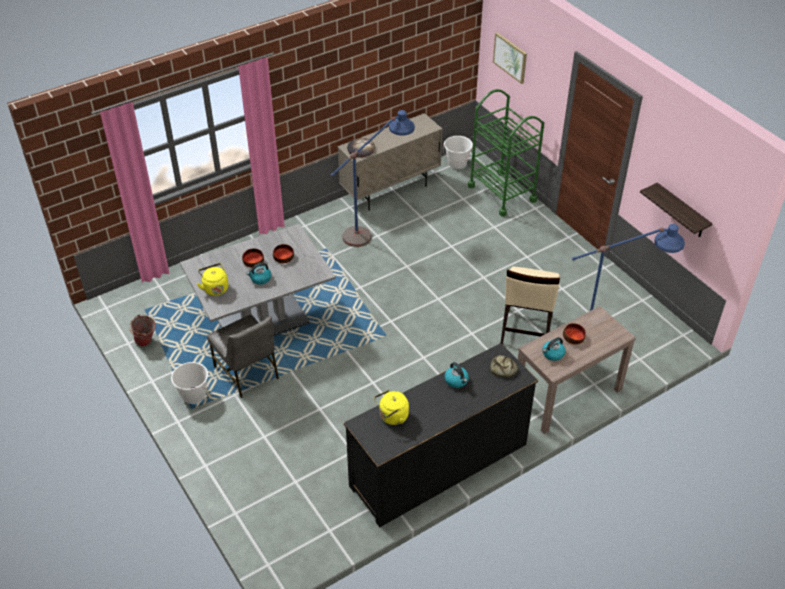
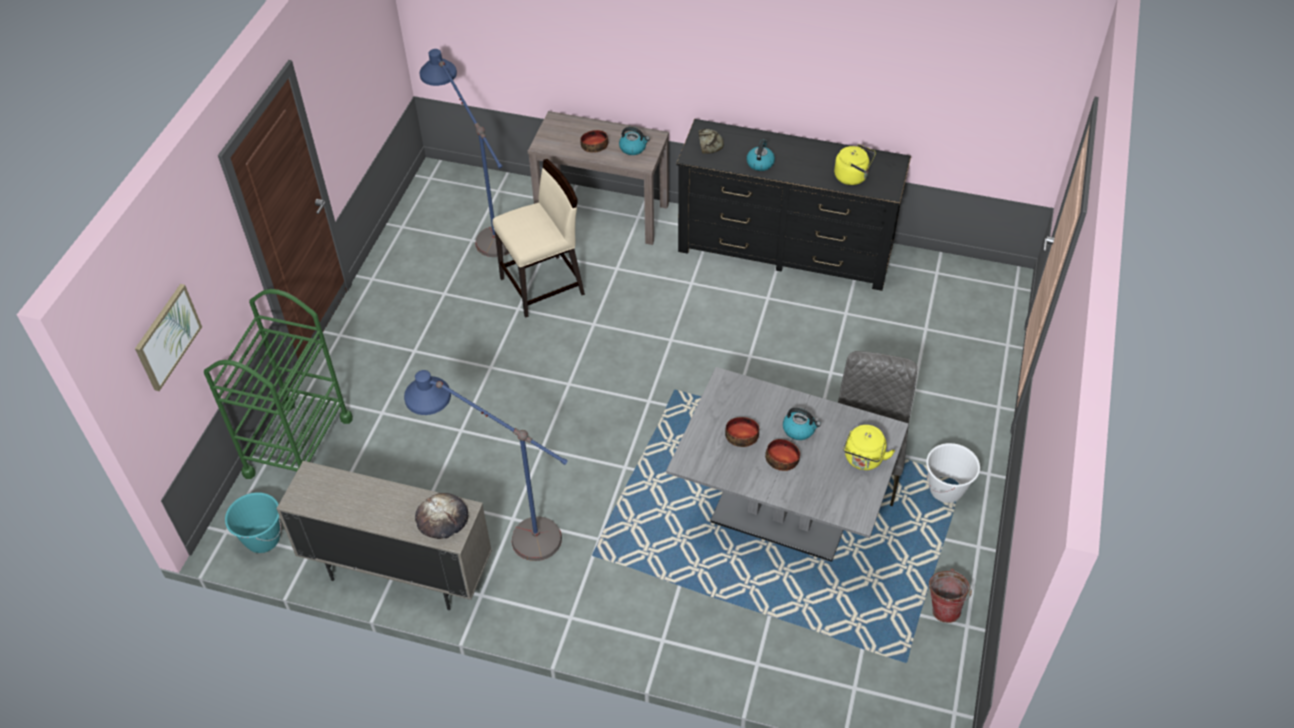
camera: 130 degrees left, 5 degrees up
white bucket [443,136,473,169] -> turquoise bucket [225,492,281,553]
shelf [640,183,713,237] -> none

